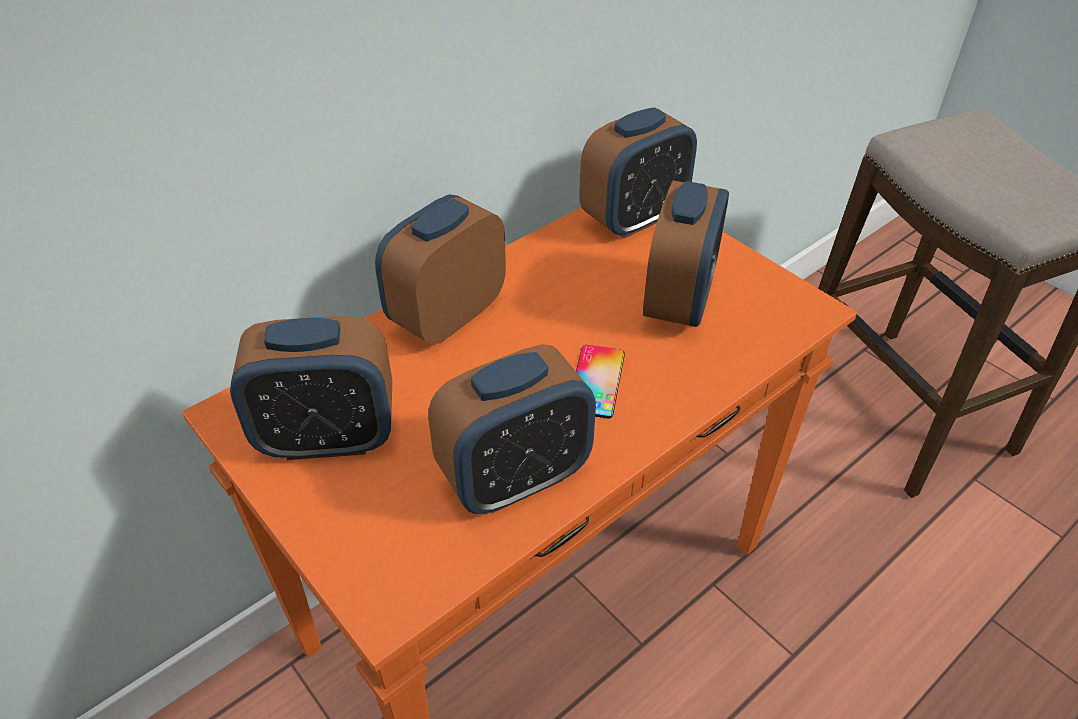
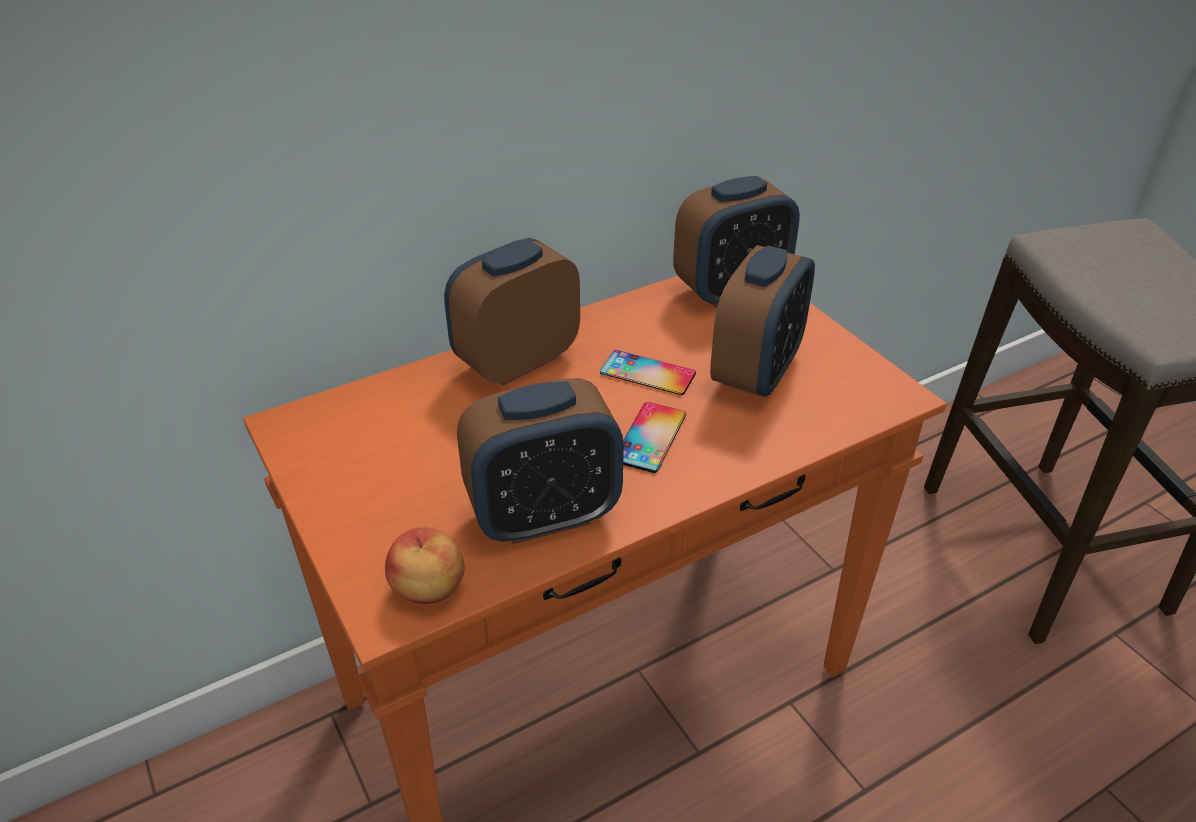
camera: 10 degrees right, 5 degrees down
alarm clock [230,316,392,460] -> none
none -> apple [385,527,465,604]
none -> phone [600,350,696,395]

